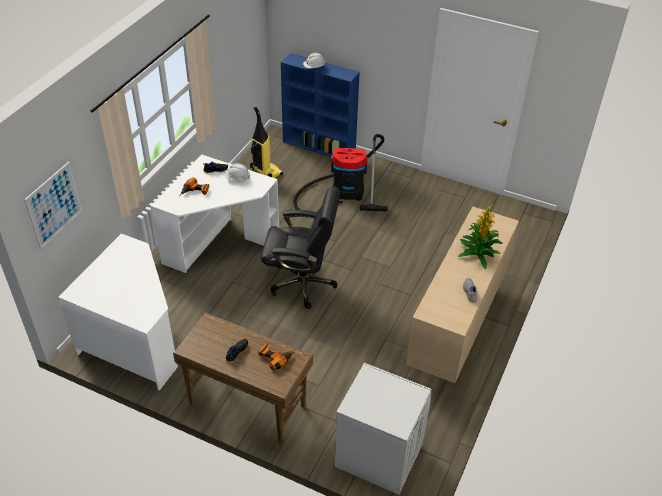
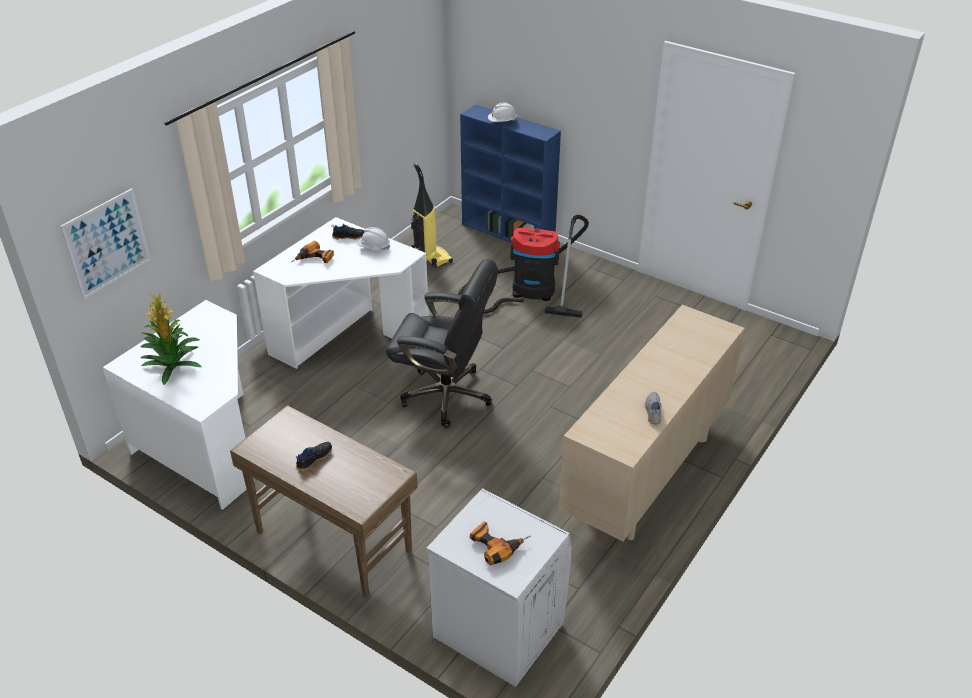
camera: 10 degrees right, 5 degrees down
power drill [258,343,297,371] -> power drill moved to [470,522,530,565]
potted plant [458,205,503,270] -> potted plant moved to [140,293,201,385]

